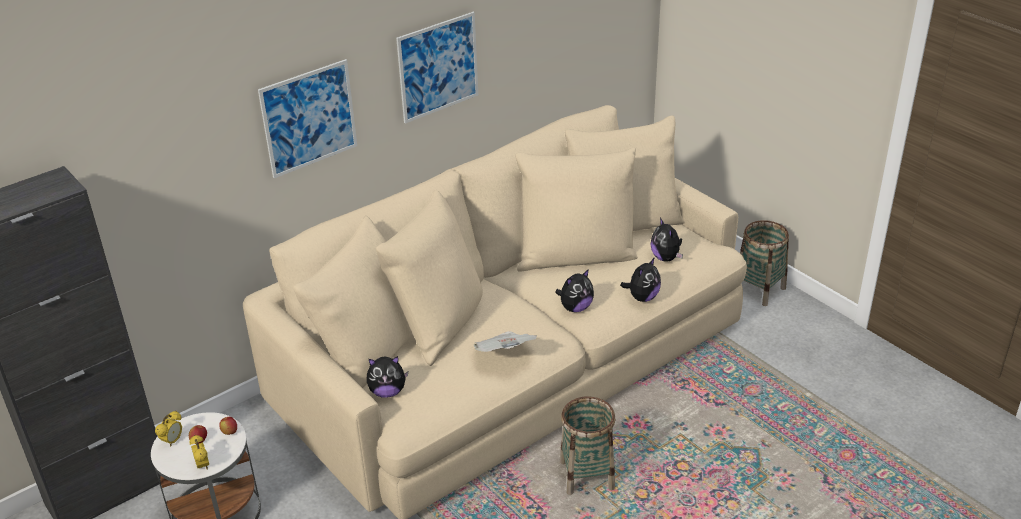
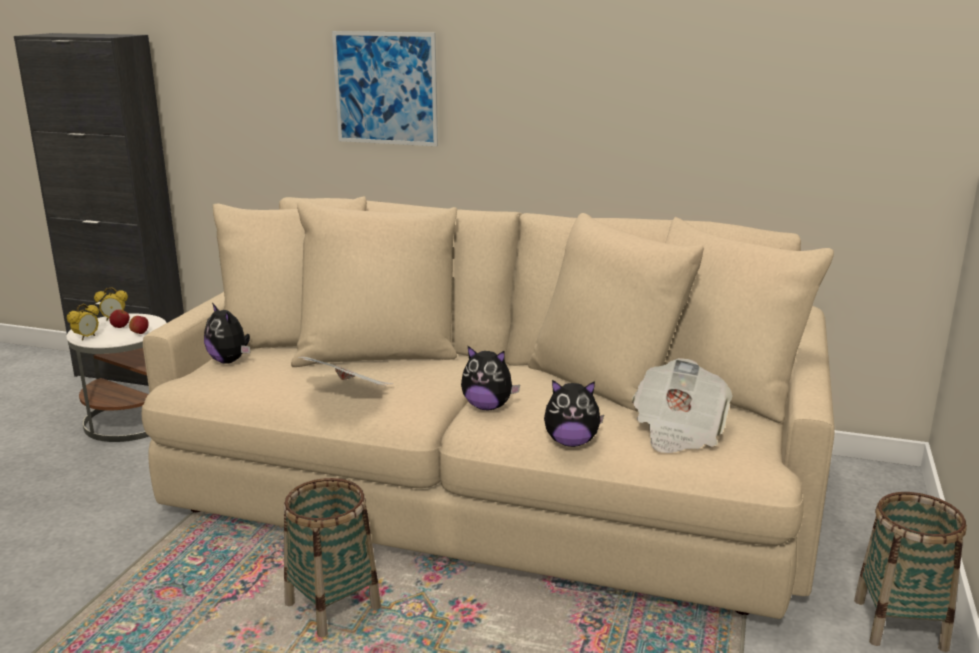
camera: 55 degrees right, 15 degrees down
picture [396,12,478,124] -> none
plush toy [651,218,683,262] -> newspaper [632,358,732,453]

